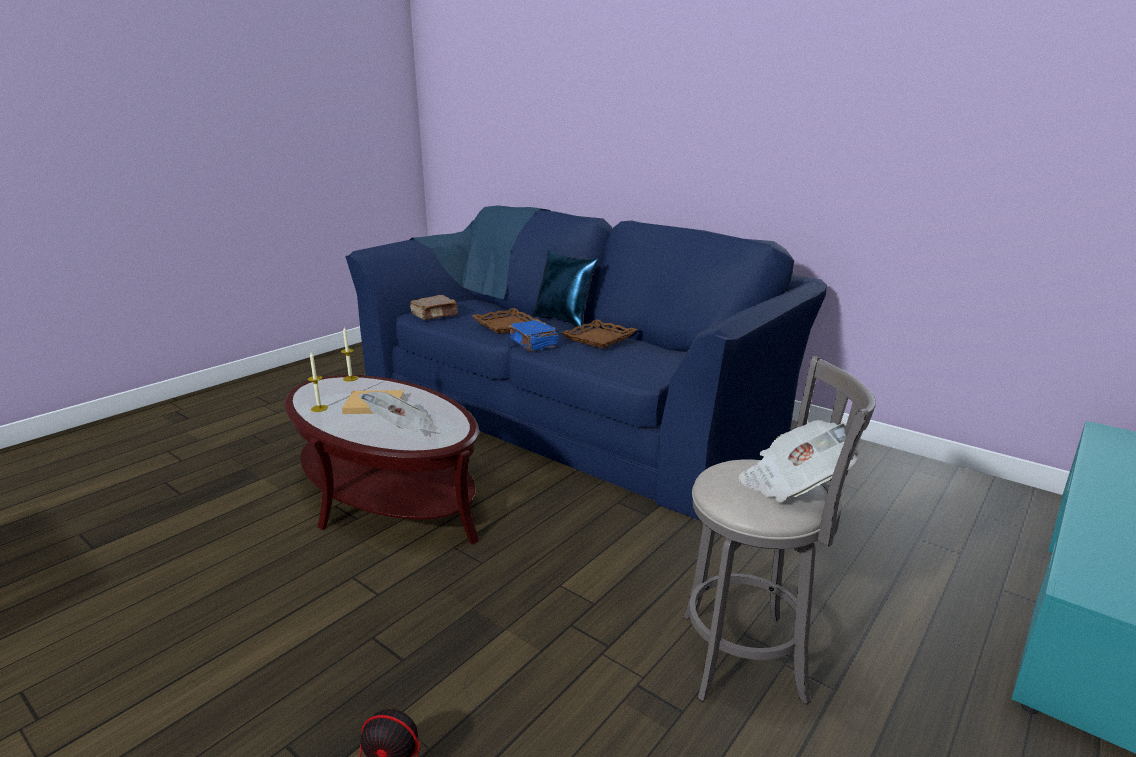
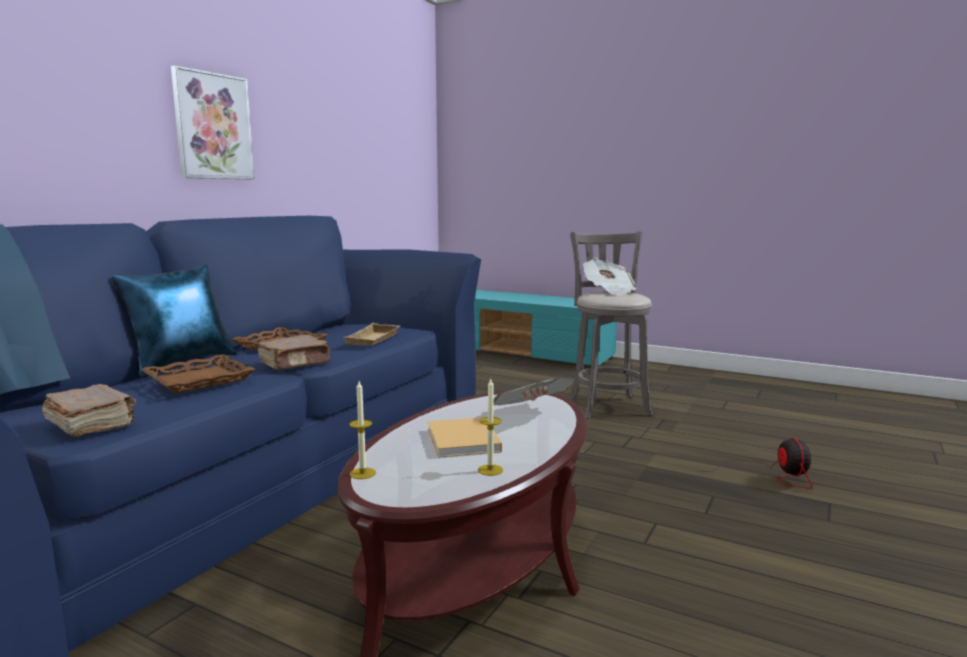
camera: 100 degrees left, 10 degrees down
blue book [508,320,559,352] -> brown book [258,334,330,370]
none -> picture [171,65,254,179]
none -> beige tray [345,323,400,346]

